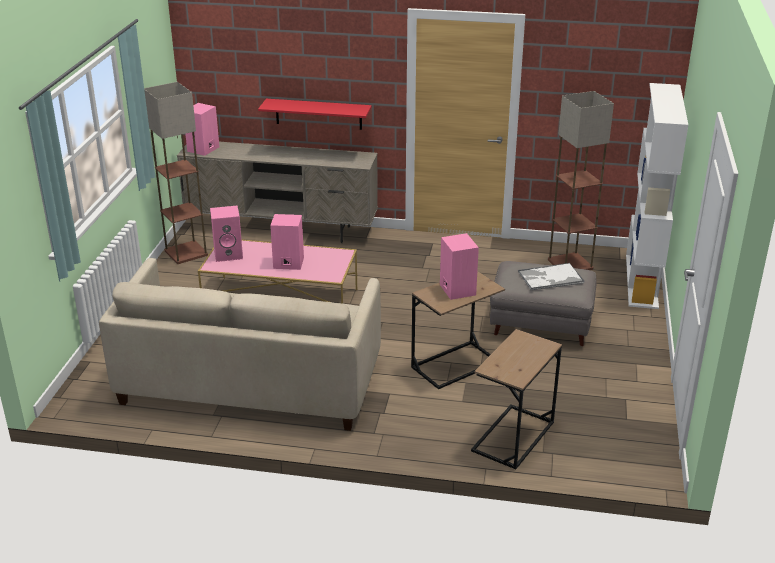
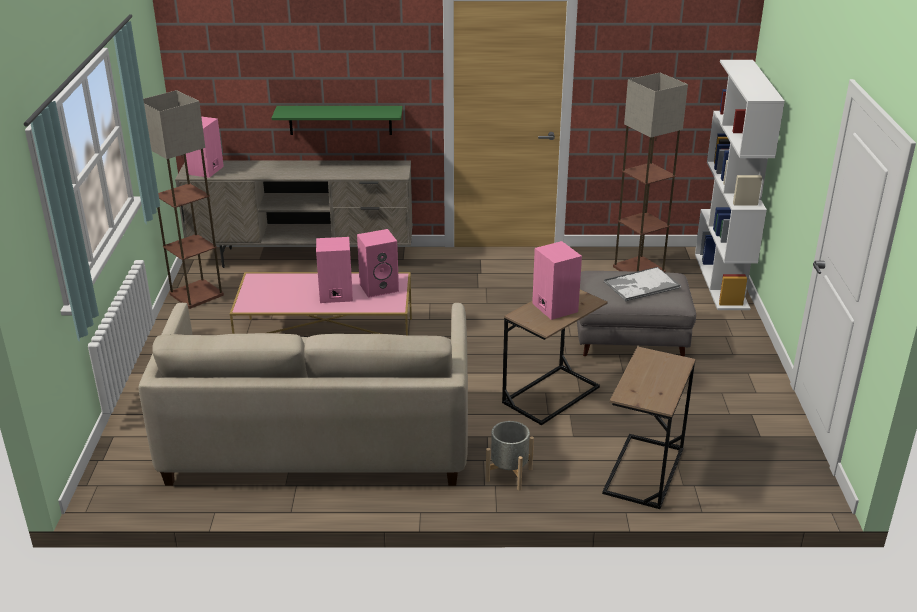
camera: 10 degrees left, 0 degrees up
pink speaker [210,205,243,262] -> pink speaker moved to [357,229,399,298]
red shelf [258,99,371,130] -> green shelf [272,106,403,135]
none -> grey planter [486,421,534,490]

